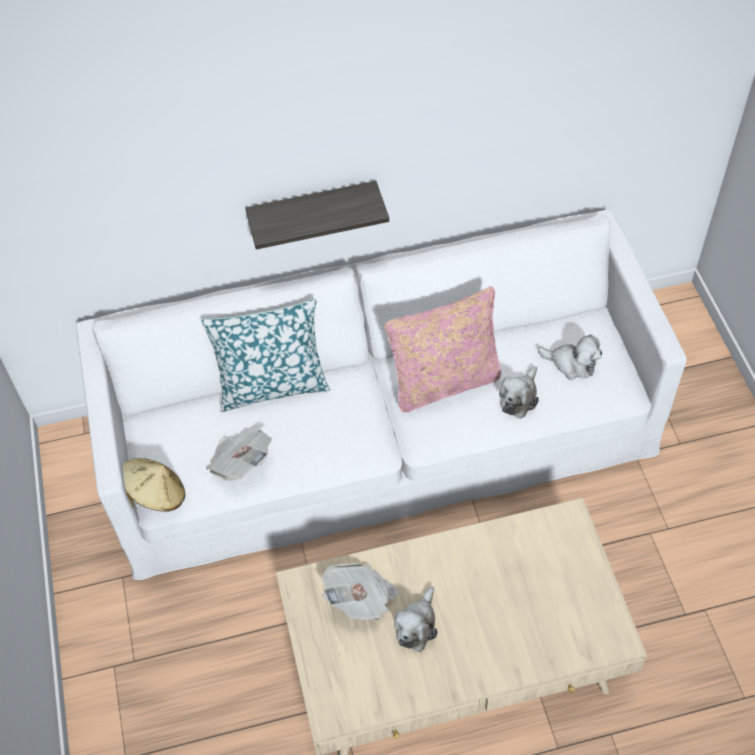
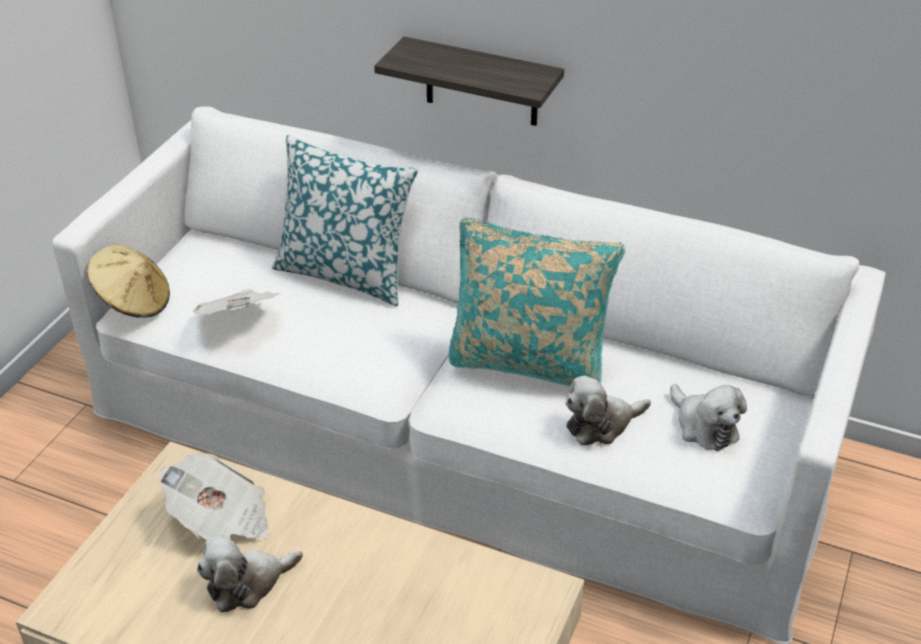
camera: 35 degrees right, 15 degrees down
pink pillow [384,286,501,412] -> turquoise pillow [448,217,625,387]

